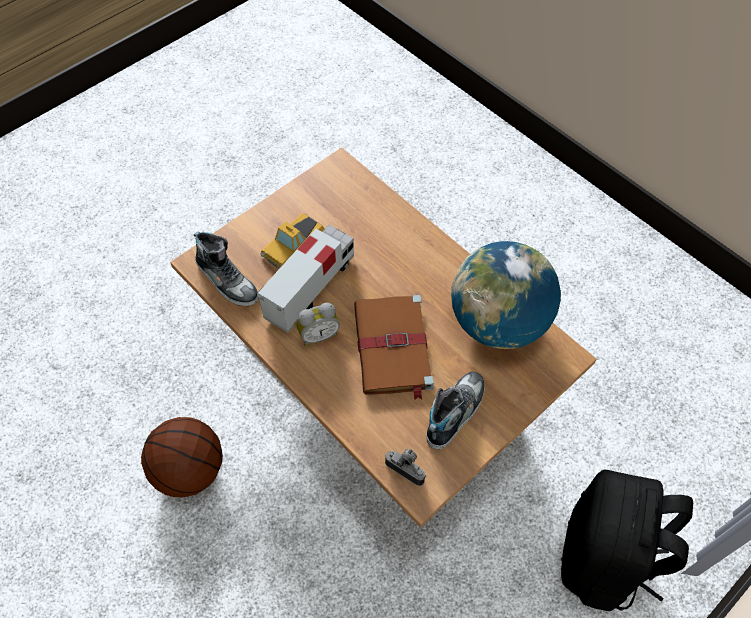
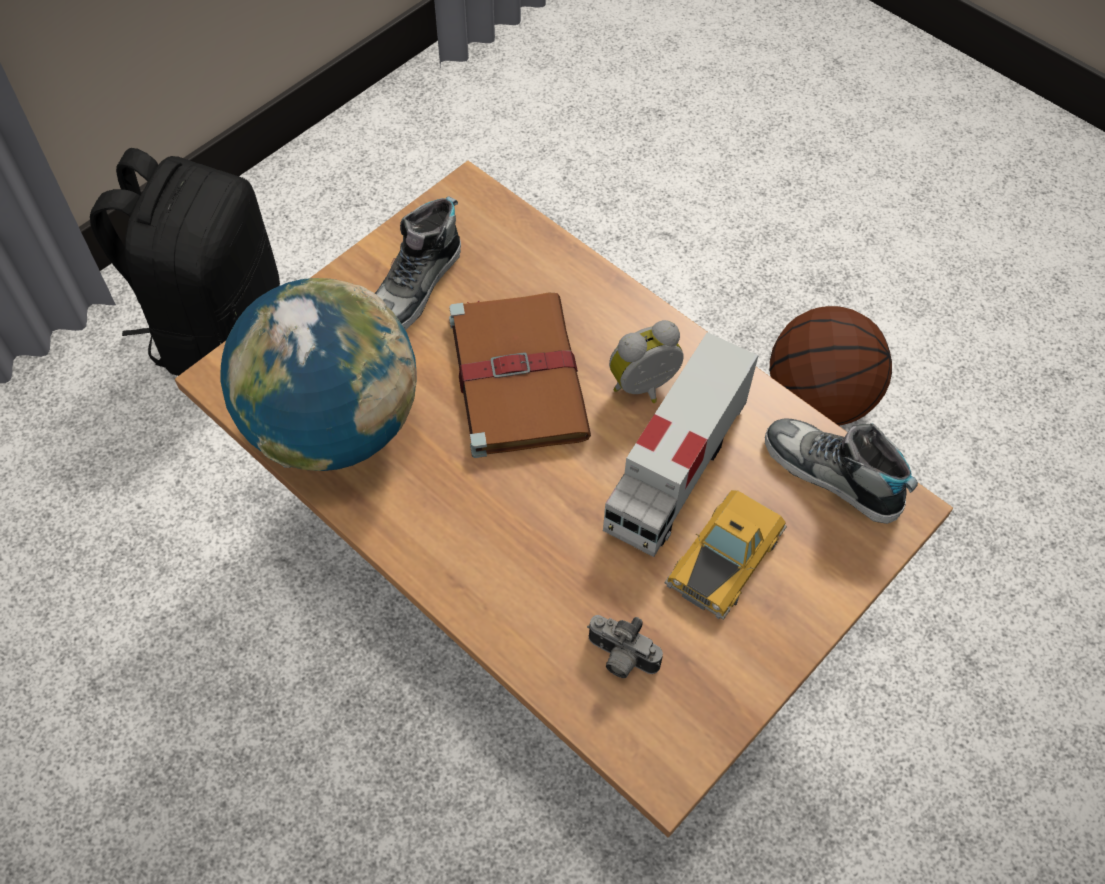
camera: 175 degrees right, 0 degrees up
camera [385,449,427,486] -> camera moved to [587,615,663,678]

